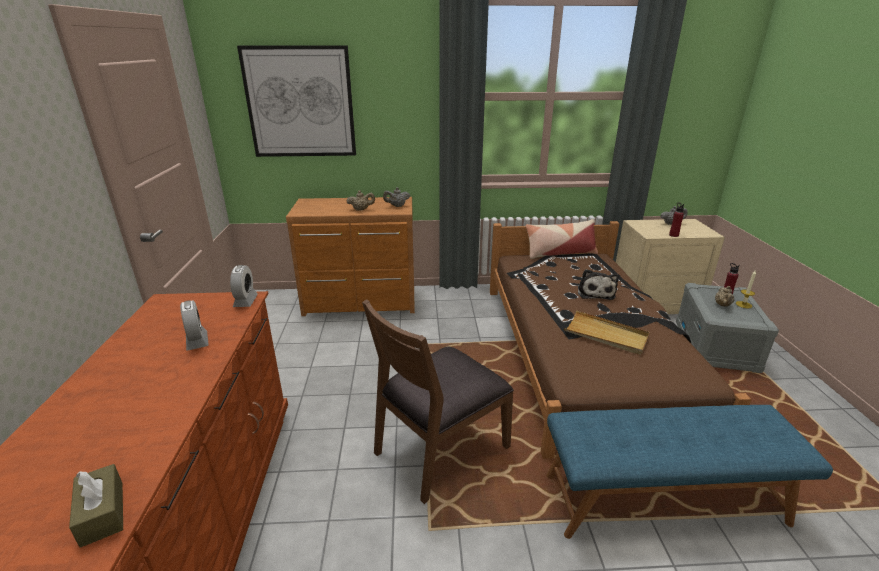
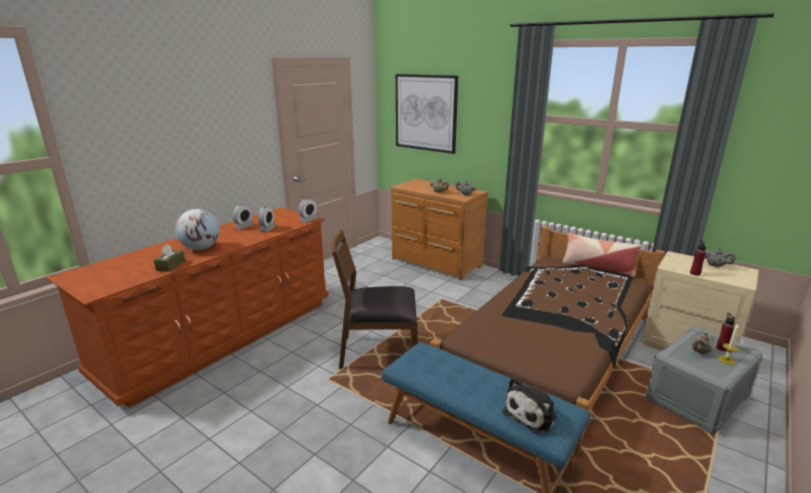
camera: 40 degrees right, 5 degrees down
beige tray [564,310,650,355] -> none
plush toy [578,269,619,300] -> plush toy moved to [503,377,557,434]
none -> globe [175,209,220,250]
none -> alarm clock [232,204,254,229]

